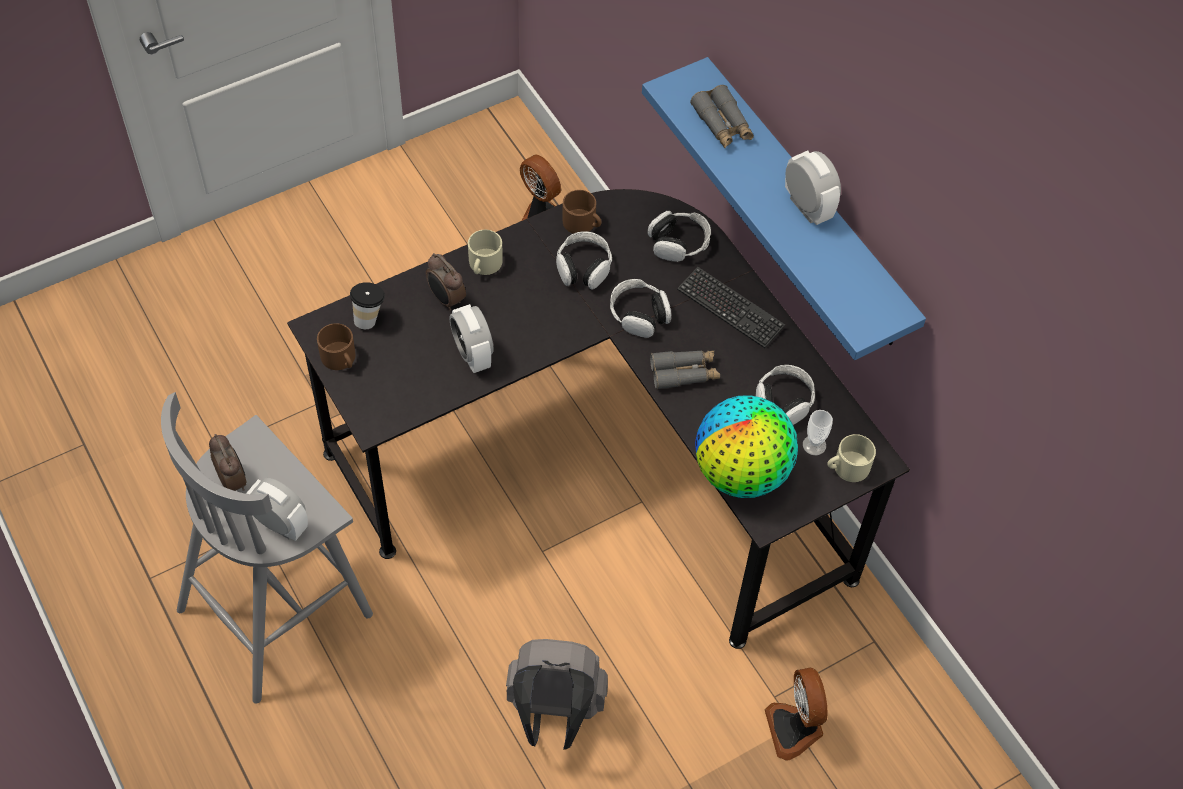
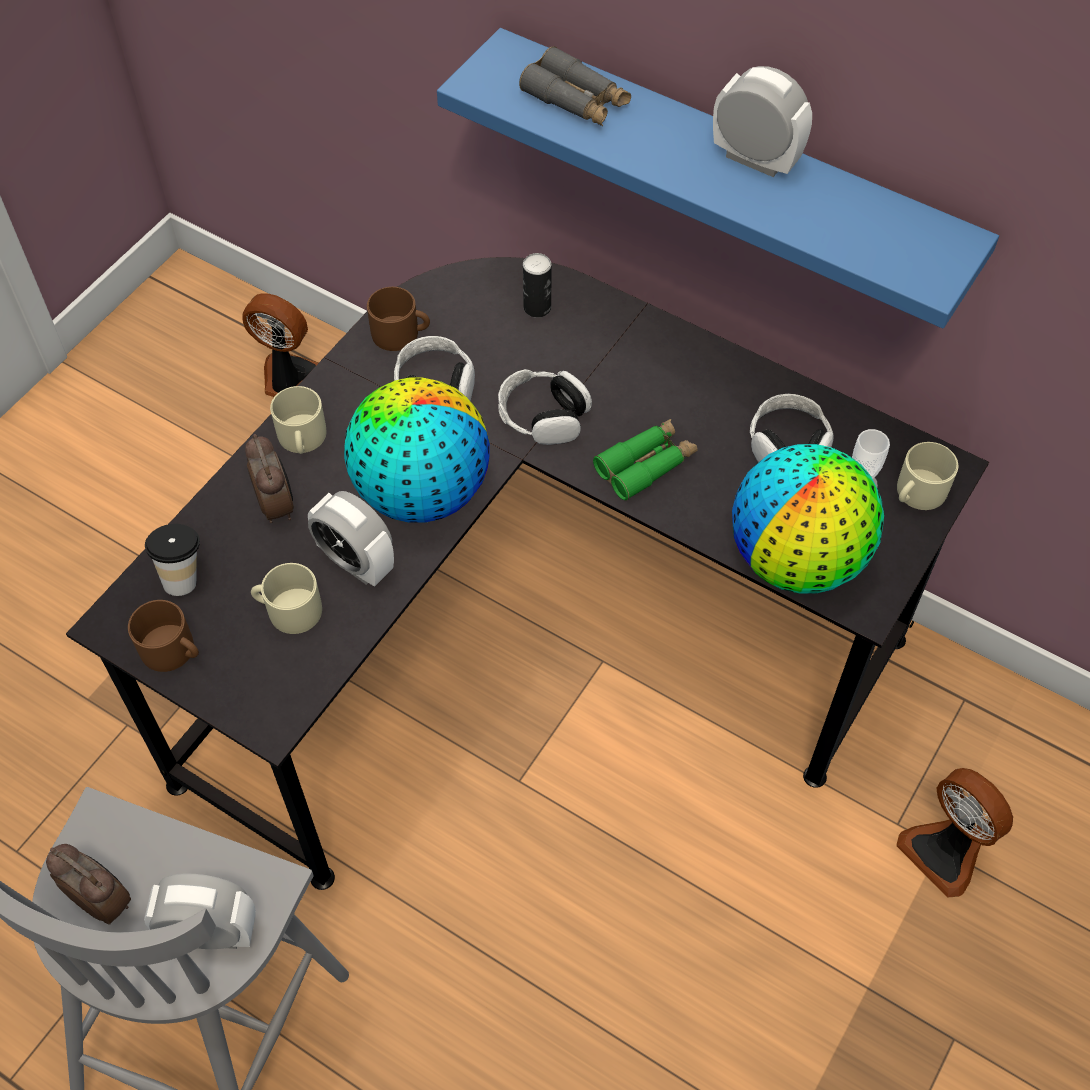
camera: 25 degrees left, 0 degrees up
alarm clock [426,253,466,311] -> alarm clock turned 135 degrees counterclockwise [245,434,294,523]
grey backpack [506,639,608,750] -> none
headphones [647,211,711,262] -> can [523,253,551,318]
grey binoculars [650,351,720,390] -> green binoculars [593,419,698,501]
keyboard [677,267,785,348] -> none
none -> beige mug [251,563,322,634]
none -> globe [344,378,490,523]

